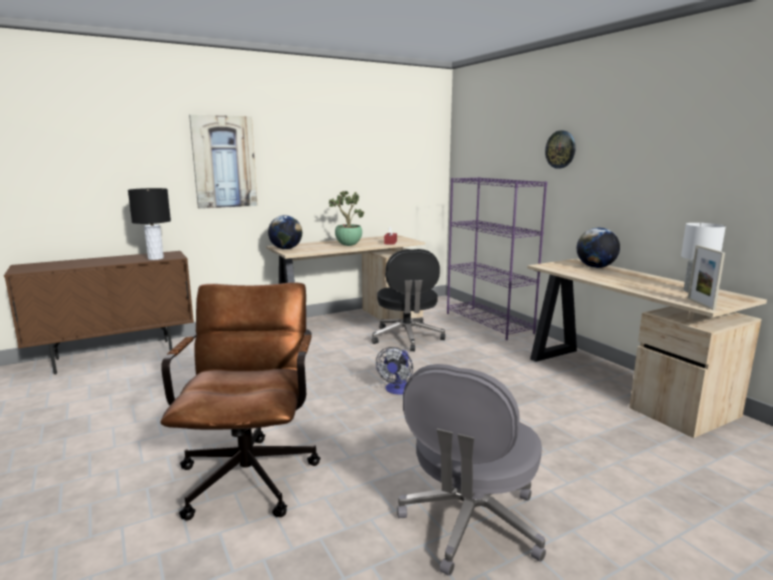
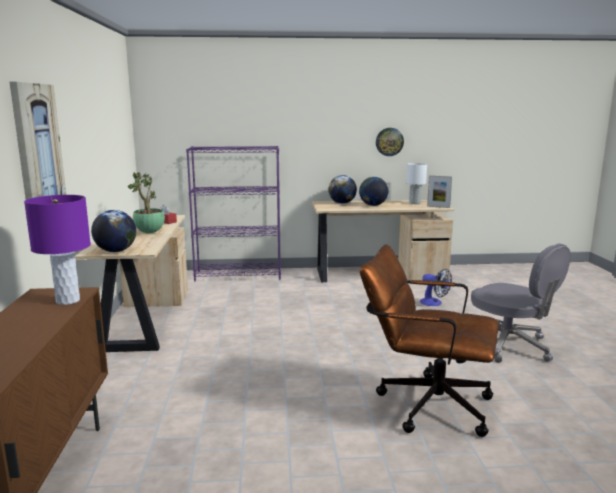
camera: 65 degrees left, 0 degrees up
black table lamp [128,188,171,260] -> purple table lamp [24,195,91,305]
black office chair [372,249,445,351] -> none
fan [376,347,413,395] -> fan moved to [420,269,452,306]
wall clock [545,131,575,169] -> wall clock moved to [376,128,404,156]
none -> globe [359,177,388,206]

